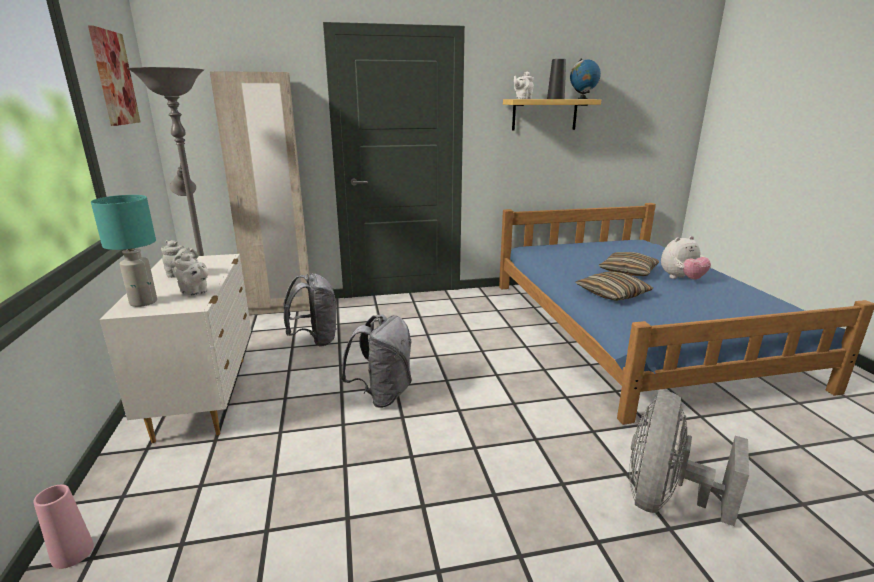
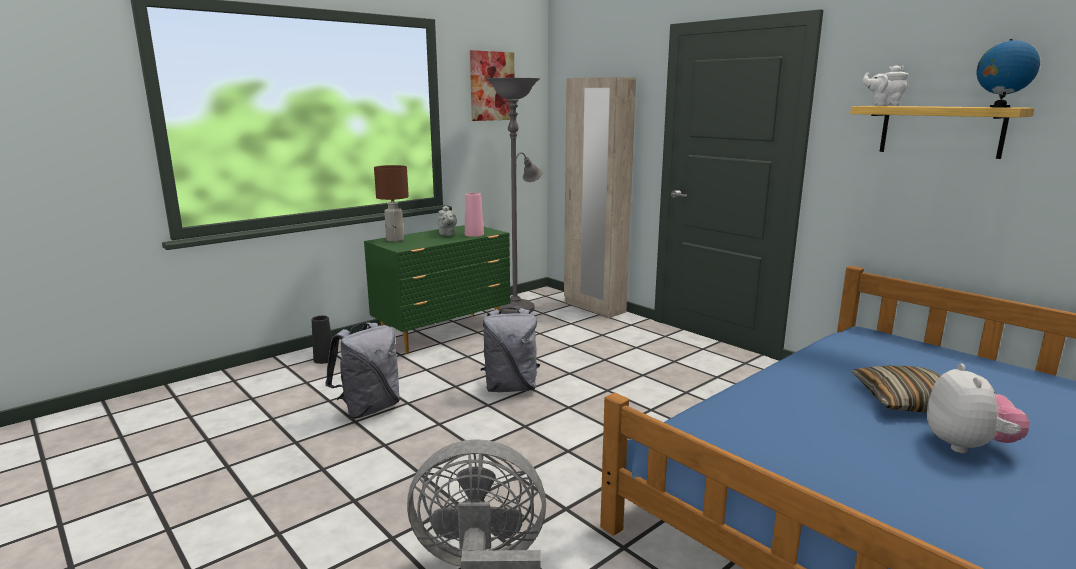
camera: 60 degrees right, 5 degrees down
pink vase [33,484,94,569] -> pink vase moved to [465,193,484,237]
turquoise table lamp [91,195,157,307] -> brown table lamp [374,165,409,242]
white dresser [100,254,252,443] -> green dresser [364,225,510,354]
white teapot [174,253,209,296] -> none
grey backpack [283,273,336,347] -> grey backpack moved to [325,322,400,419]
black vase [547,59,566,99] -> black vase moved to [312,316,332,364]
pillow [575,271,653,301] -> none
plush toy [661,236,711,280] -> plush toy turned 120 degrees counterclockwise [927,363,1029,453]

